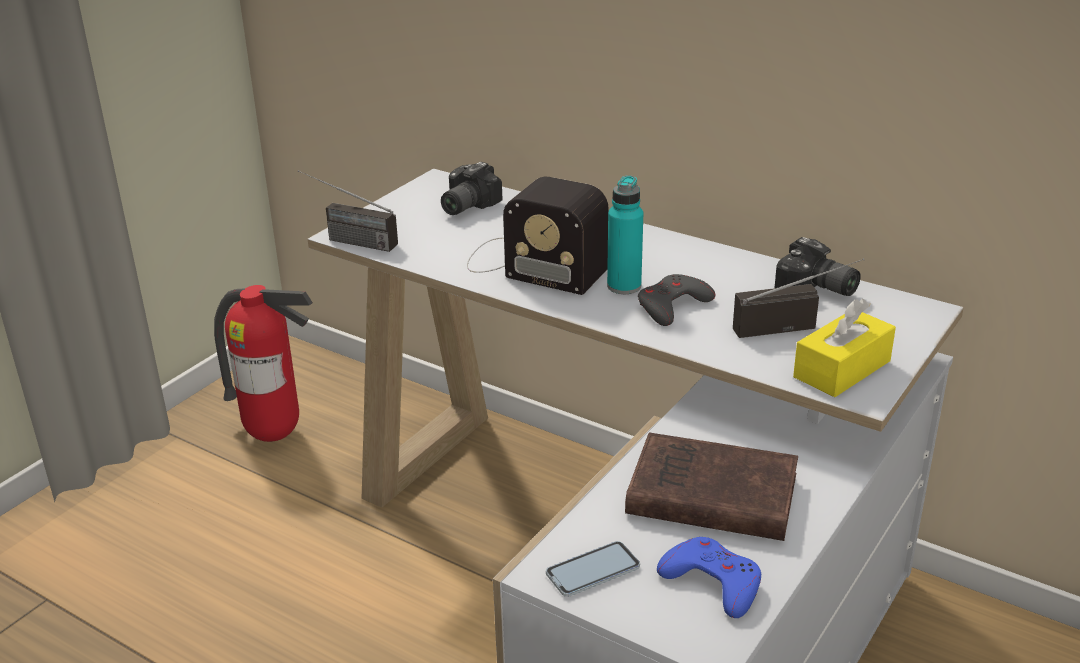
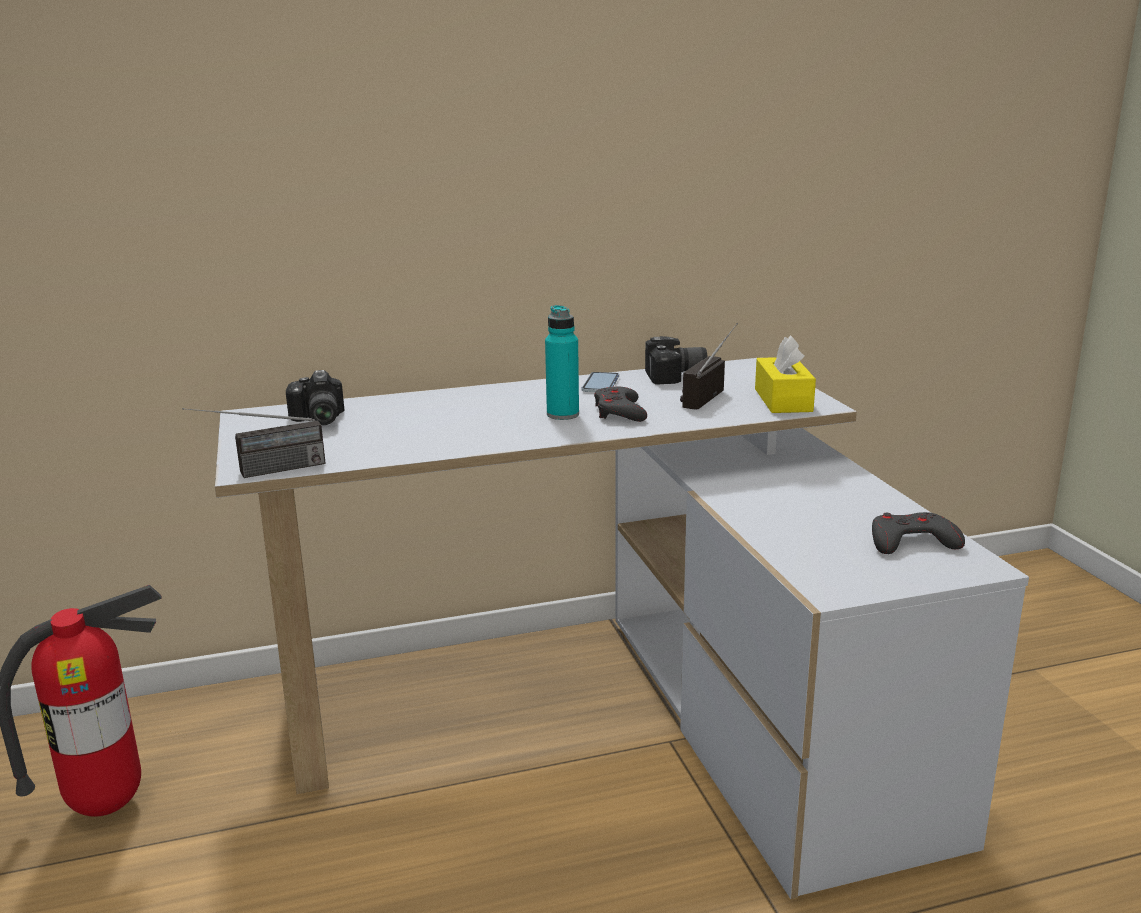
camera: 50 degrees left, 10 degrees down
radio [467,177,609,295] -> none
phone [546,541,640,597] -> phone moved to [581,372,619,392]
brown book [625,432,798,541] -> none
blue game controller [657,537,761,618] -> grey game controller [872,512,965,554]

